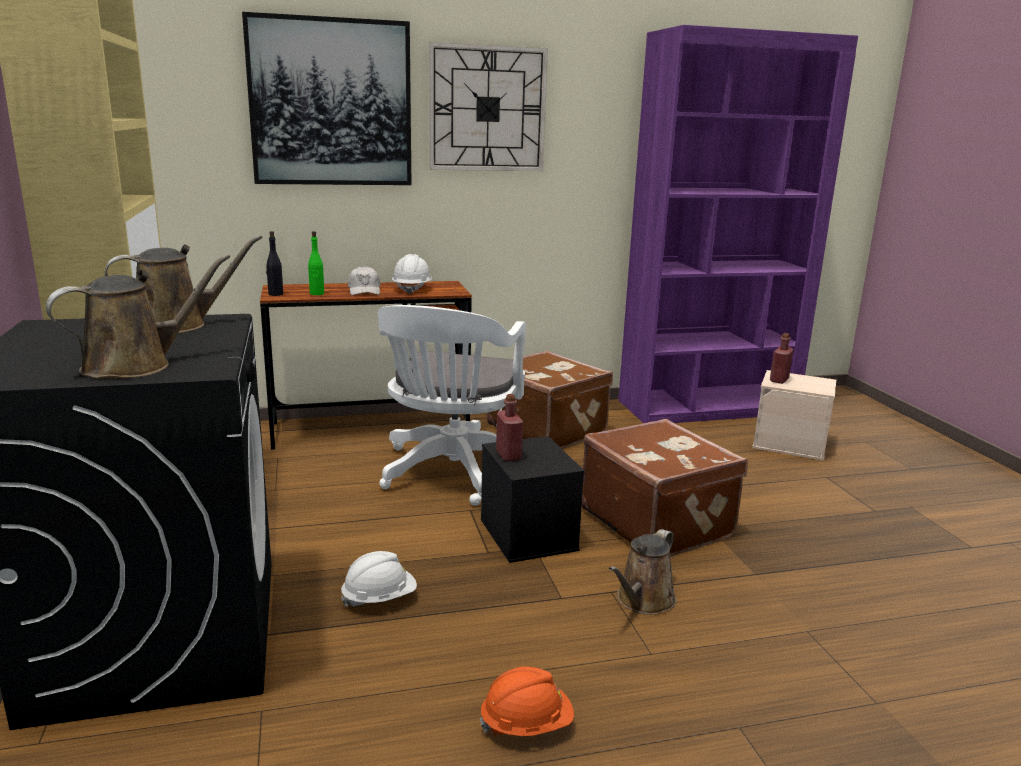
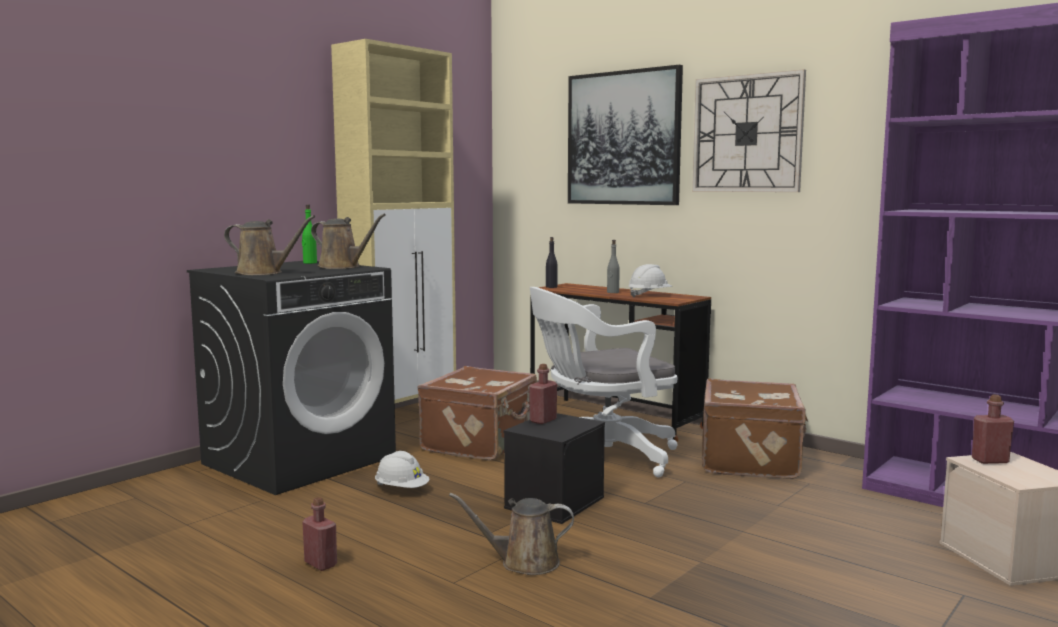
camera: 55 degrees right, 10 degrees down
green bottle [308,231,324,295] -> green bottle moved to [302,204,317,264]
white cap [348,266,380,295] -> grey bottle [607,240,620,293]
orange hard hat [479,667,574,736] -> red bottle [302,497,337,571]
brown suitcase [582,419,748,556] -> brown suitcase moved to [417,366,537,461]

